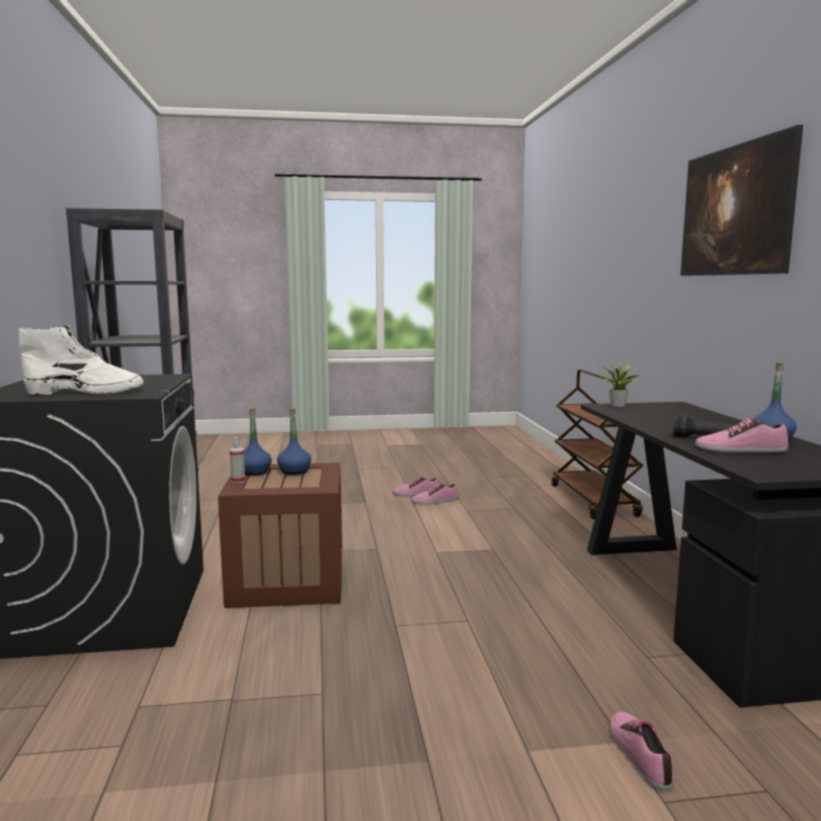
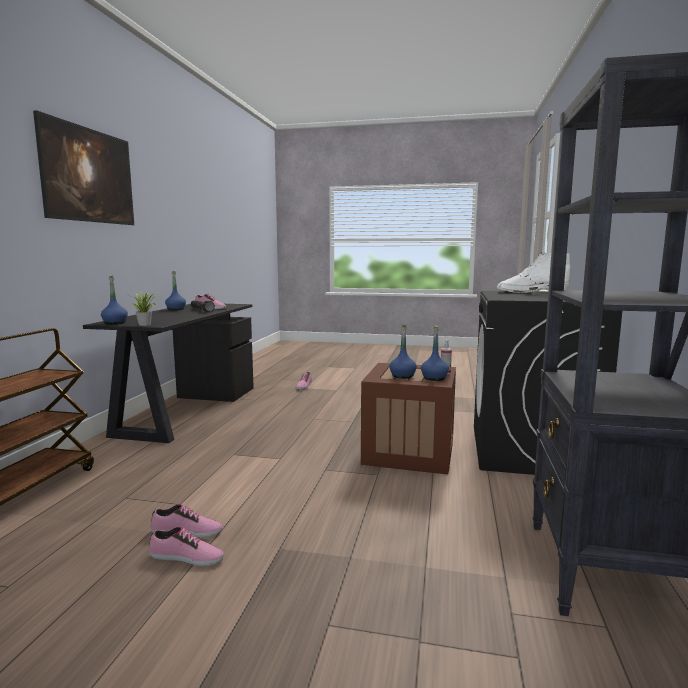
camera: 160 degrees left, 0 degrees up
none -> blue bottle [101,276,128,324]

